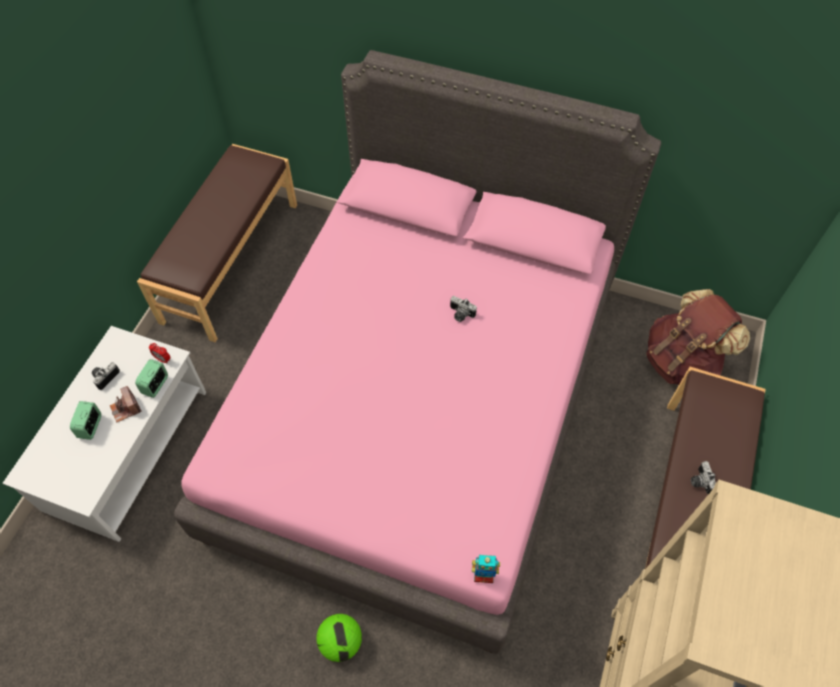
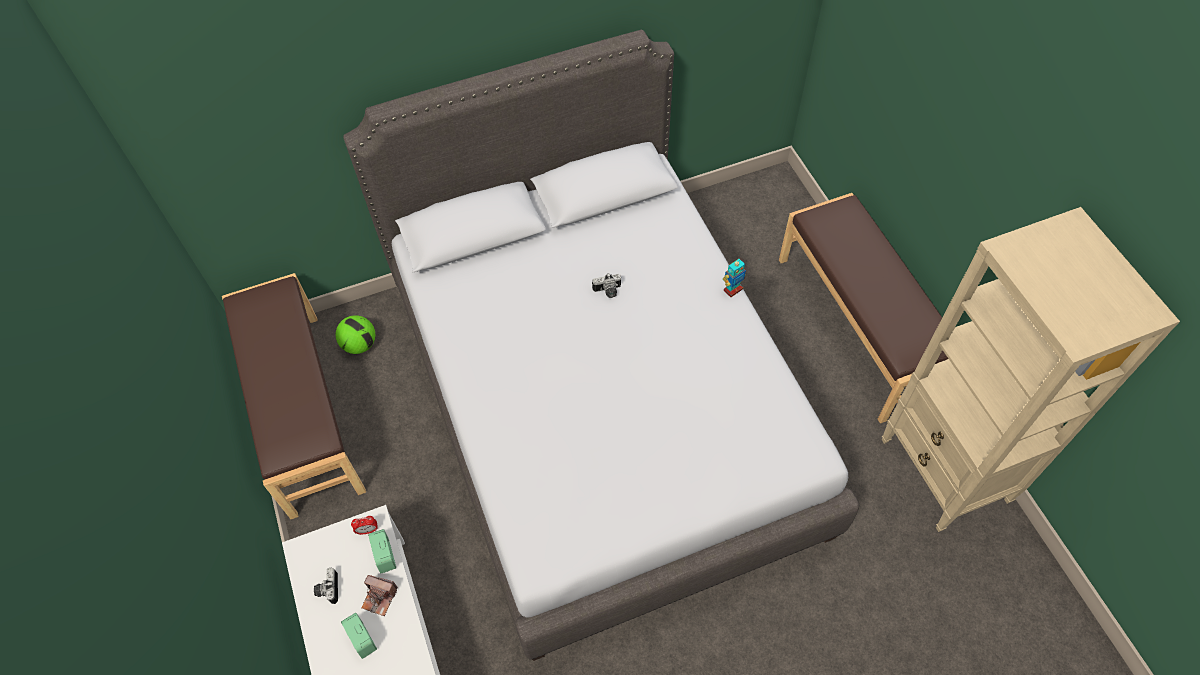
camera: 40 degrees left, 0 degrees up
pink bed [174,50,661,654] -> grey bed [343,29,859,661]
football [316,614,362,662] -> football moved to [336,315,375,354]
toy robot [472,555,500,583] -> toy robot moved to [723,259,746,297]
brown backpack [646,289,750,385] -> none
camera [691,461,716,494] -> none

